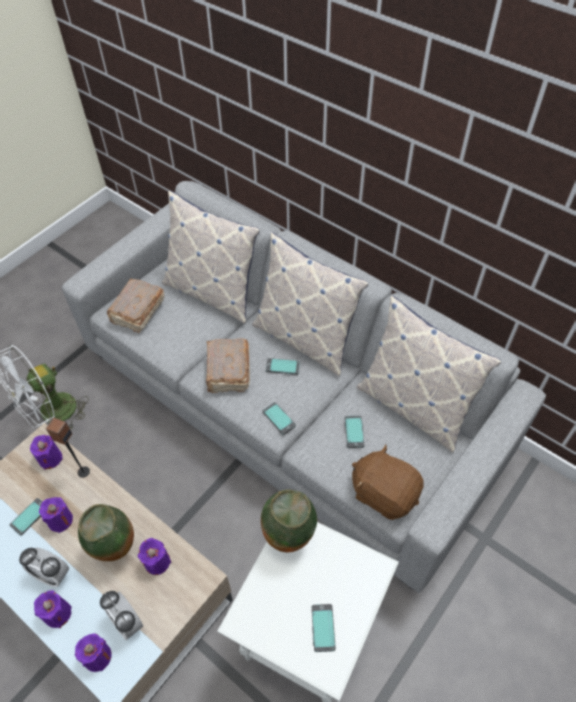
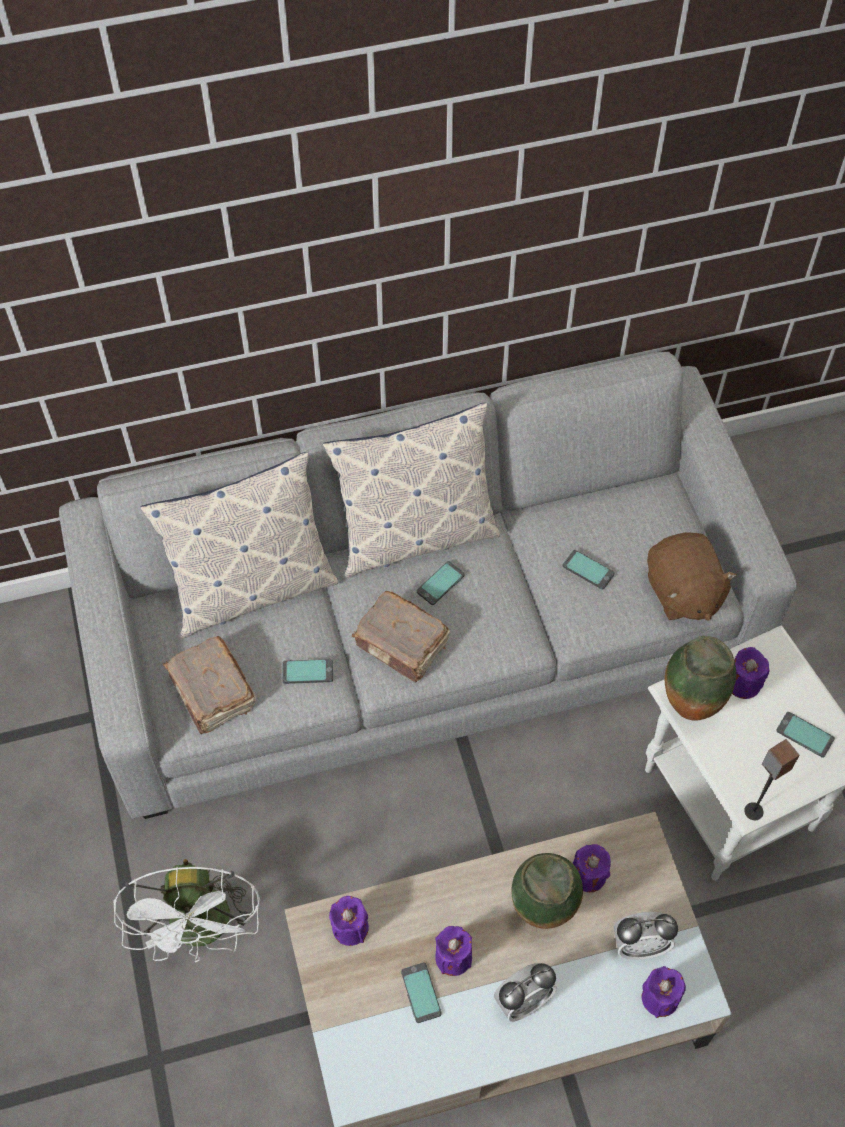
camera: 55 degrees left, 5 degrees up
purple candle [34,590,72,628] -> purple candle moved to [732,647,770,699]
speaker [46,418,90,478] -> speaker moved to [744,739,799,820]
phone [263,402,296,435] -> phone moved to [282,659,333,684]
brown plush toy [352,444,423,520] -> brown plush toy turned 90 degrees counterclockwise [647,532,737,621]
pillow [356,296,502,453] -> none

